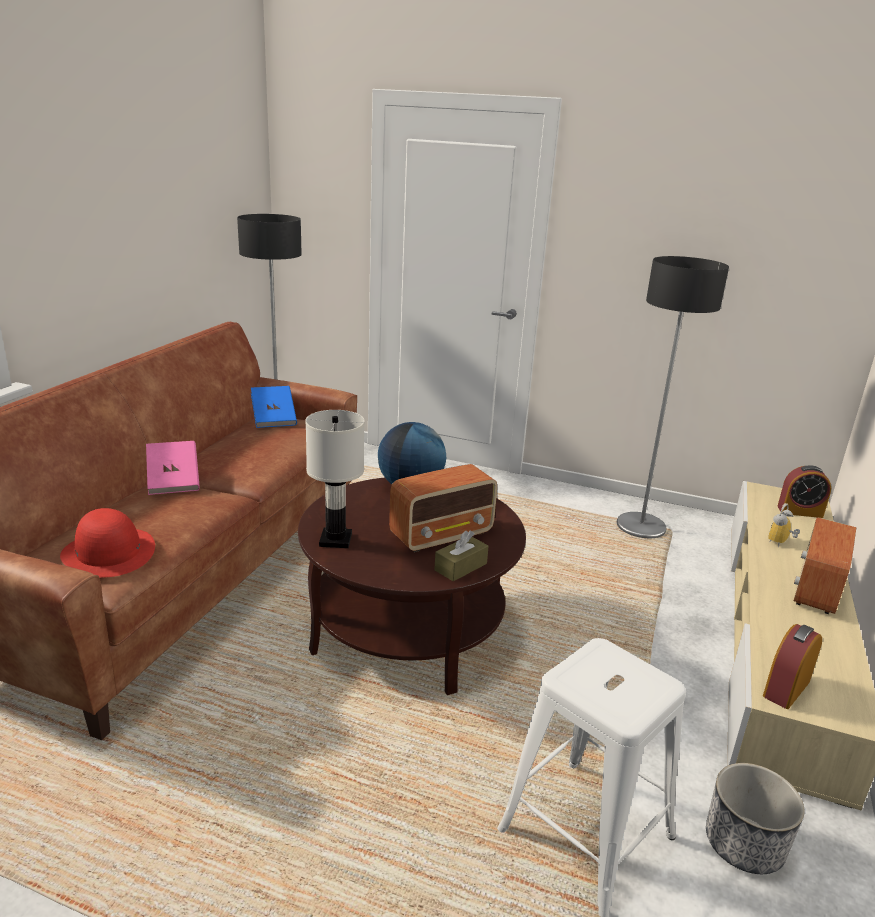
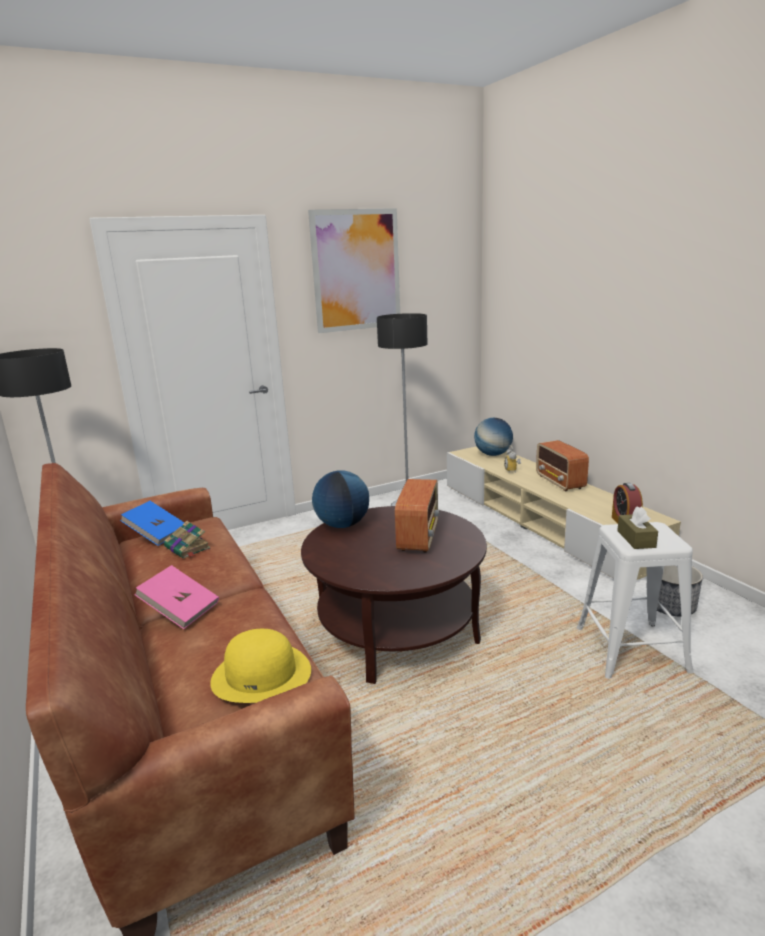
camera: 45 degrees left, 5 degrees down
red hat [60,508,155,578] -> yellow hat [210,629,311,703]
white table lamp [305,410,365,548] -> none
brown tissue box [434,530,489,581] -> brown tissue box moved to [617,506,658,549]
alarm clock [777,465,831,518] -> globe [474,418,513,456]
none -> book [164,521,210,559]
none -> picture [308,208,400,333]

